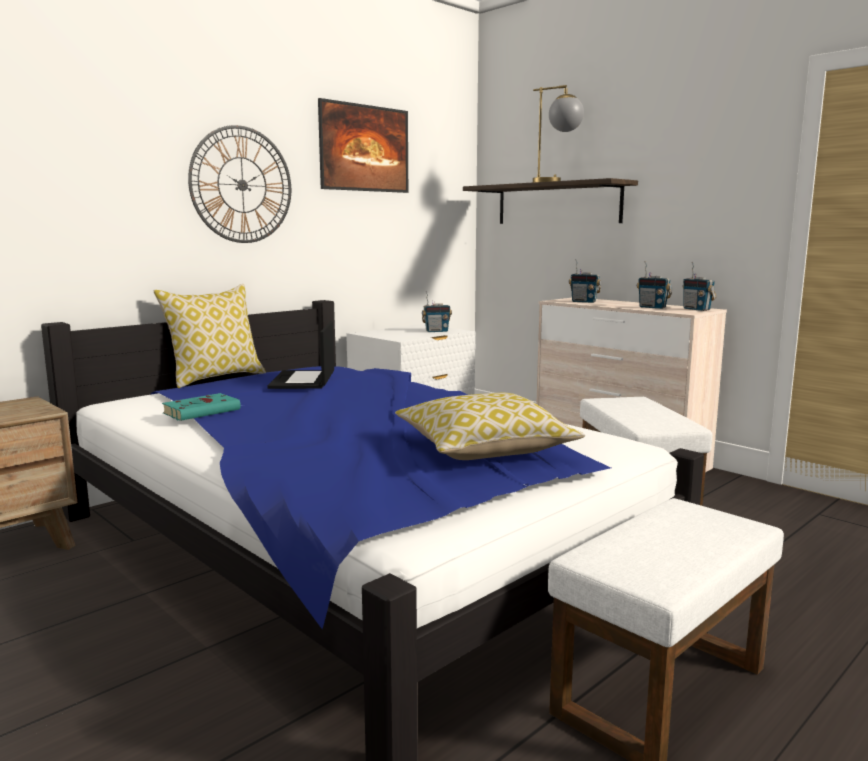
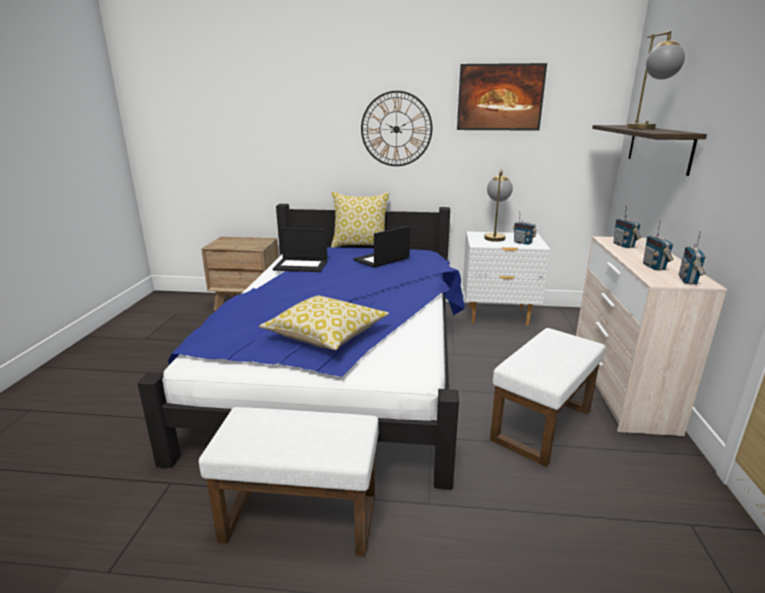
camera: 50 degrees right, 10 degrees up
turquoise book [162,393,243,421] -> laptop [273,228,328,272]
none -> table lamp [484,169,513,242]

